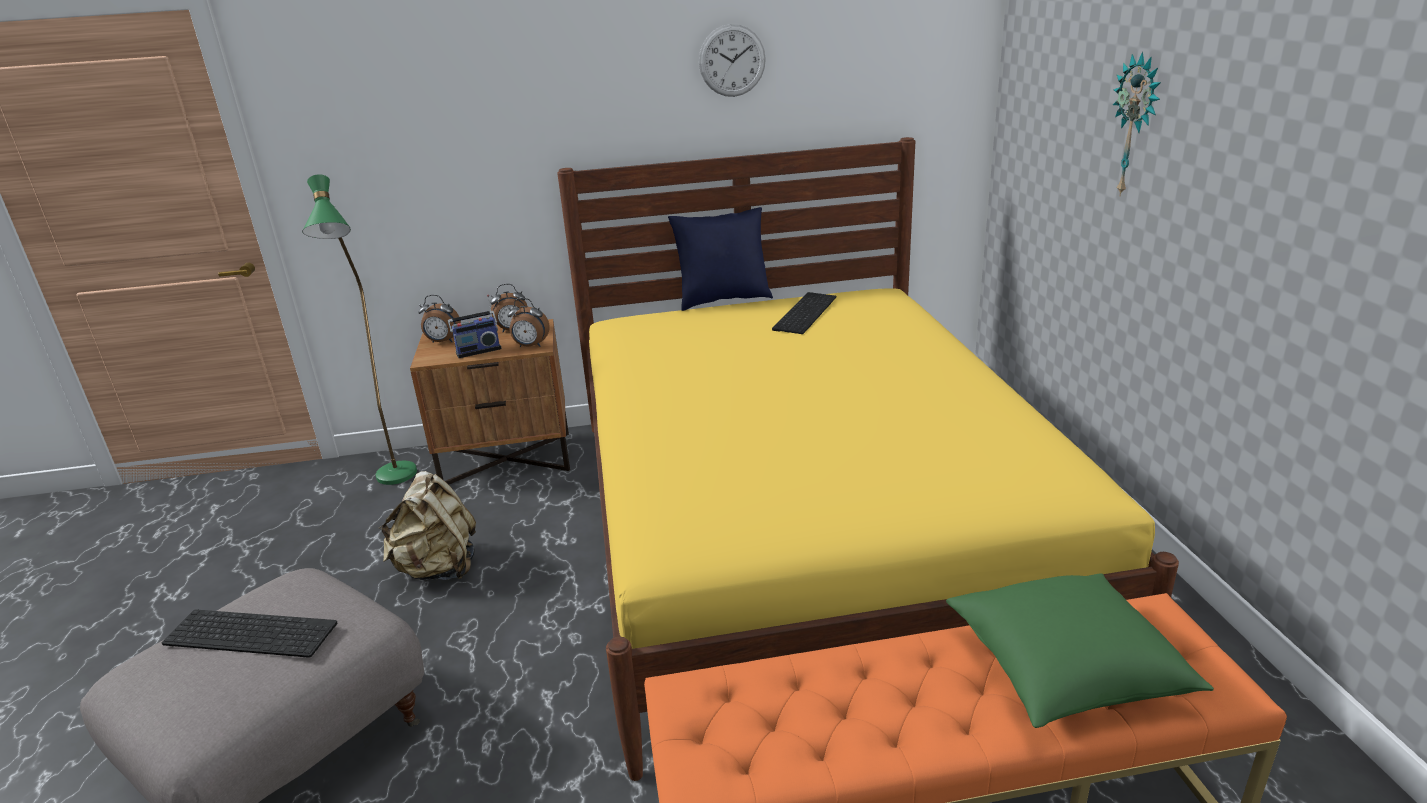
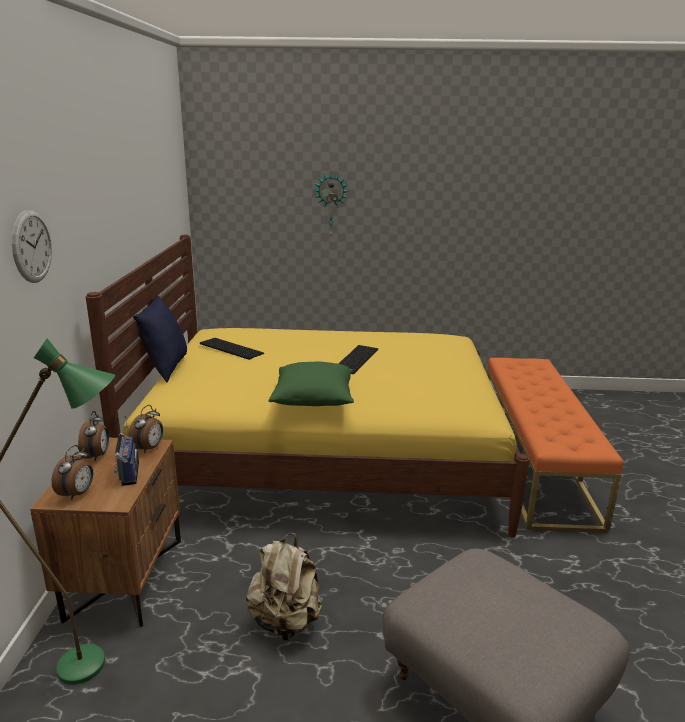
camera: 80 degrees left, 5 degrees down
keyboard [162,610,337,658] -> keyboard moved to [338,345,378,374]
wall clock [699,24,766,97] -> wall clock moved to [12,210,52,283]
green pillow [946,573,1214,728] -> green pillow moved to [268,362,354,406]

